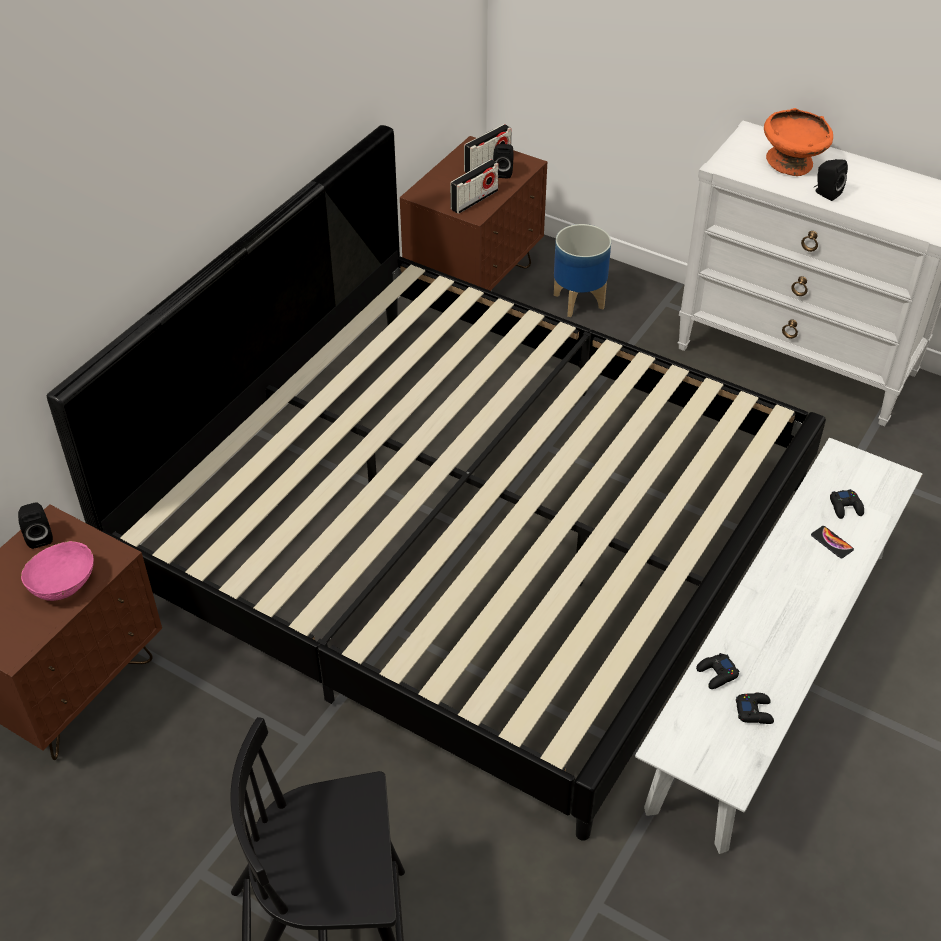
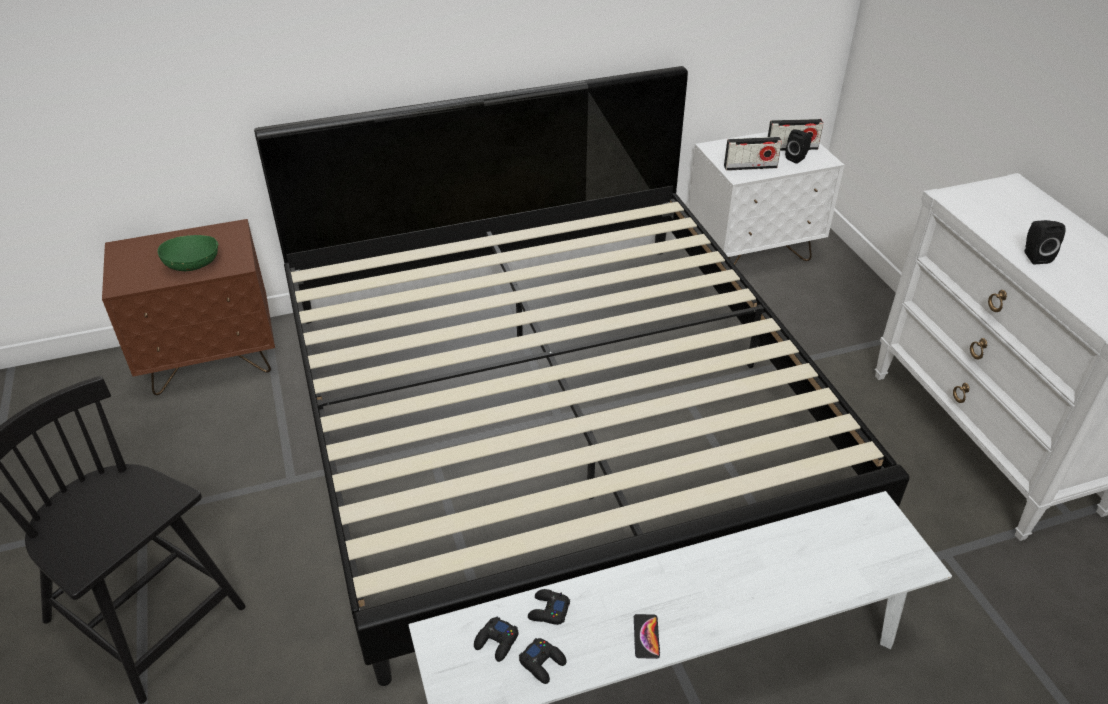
camera: 40 degrees right, 5 degrees down
black speaker [18,502,53,549] -> none
pink bowl [21,541,94,601] -> green bowl [158,235,219,271]
brown nightstand [400,136,547,291] -> white nightstand [688,132,844,265]
planter [554,224,611,317] -> none
orange bowl [764,108,833,176] -> none
phone [811,526,854,558] -> phone moved to [634,614,660,659]
black game controller [830,489,864,519] -> black game controller moved to [474,616,519,662]

